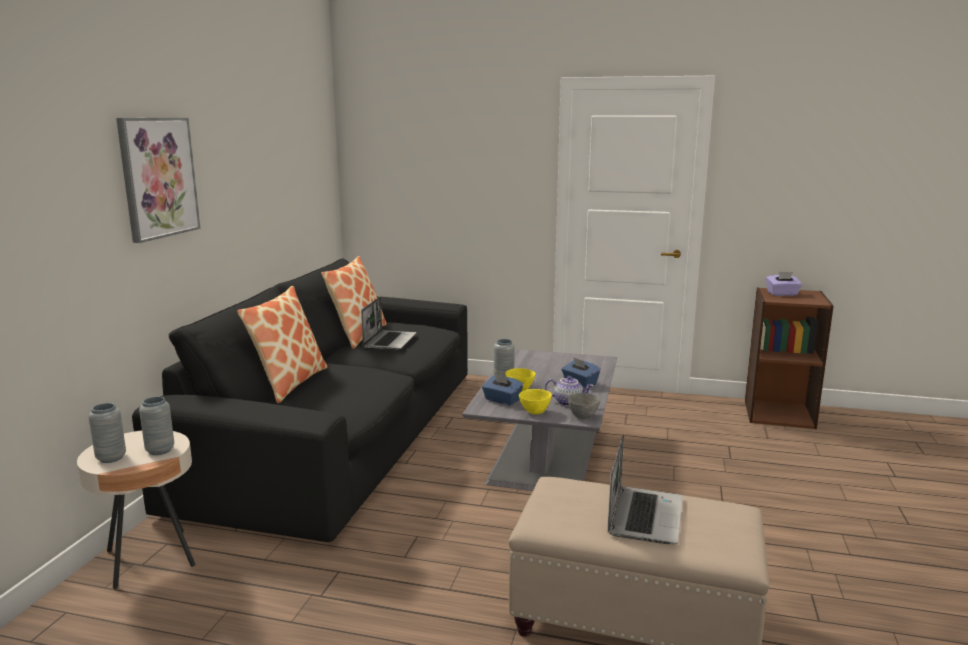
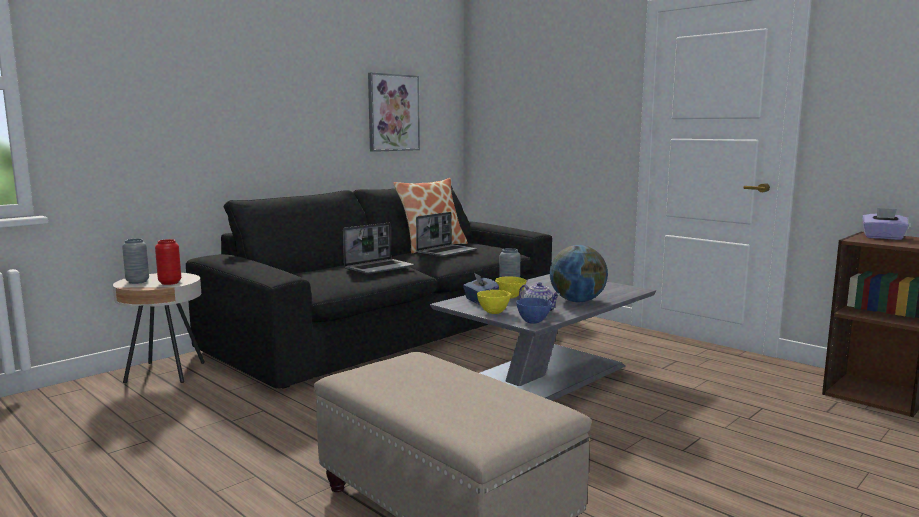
camera: 30 degrees right, 5 degrees down
picture [116,118,200,243] -> picture moved to [368,72,420,152]
grey vase [139,397,174,455] -> red vase [155,239,181,285]
pillow [237,286,328,403] -> none
blue tissue box [562,357,600,388] -> globe [550,245,608,302]
grey bowl [567,393,601,419] -> blue bowl [516,298,552,324]
laptop [608,434,683,544] -> laptop moved to [343,223,414,274]

